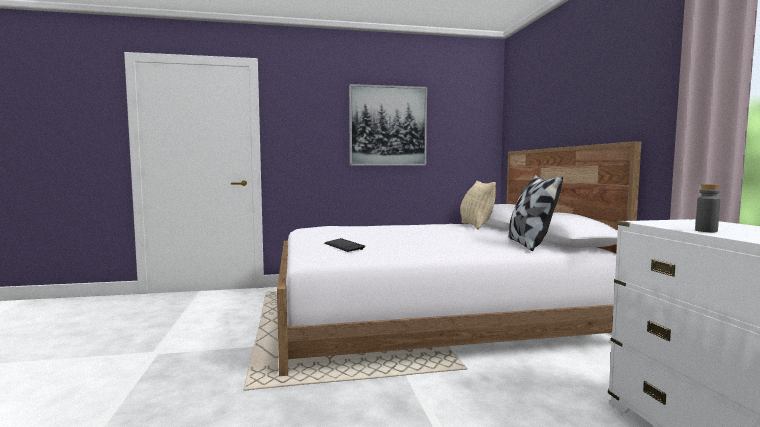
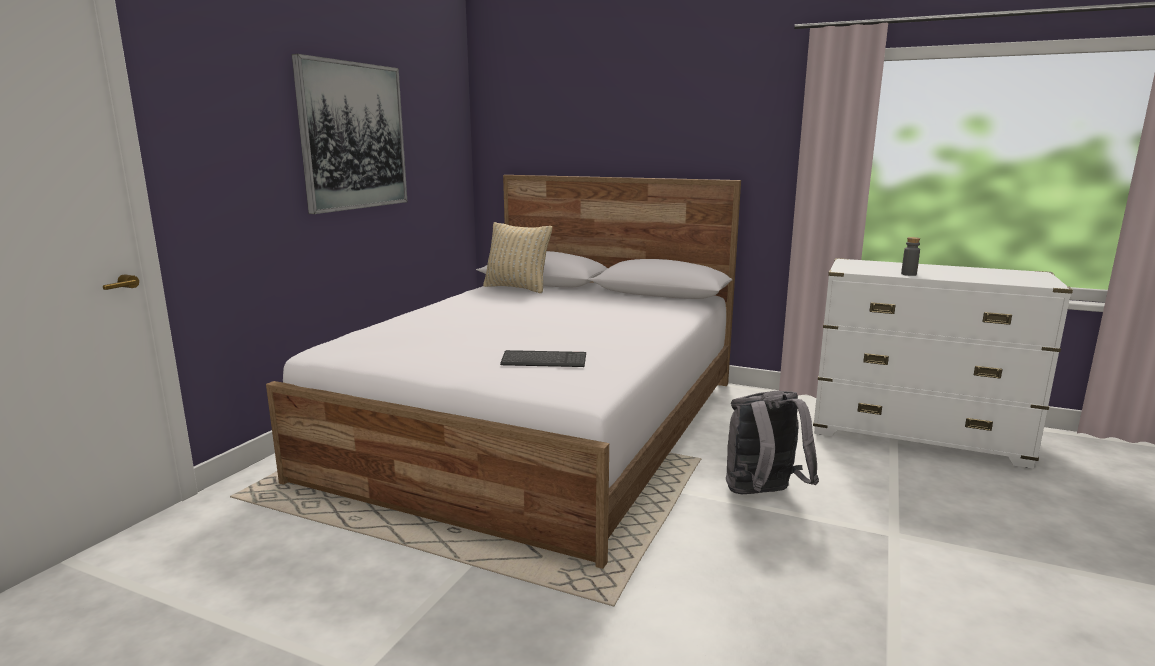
camera: 55 degrees left, 10 degrees up
pillow [508,175,563,251] -> none
none -> grey backpack [726,391,819,495]

